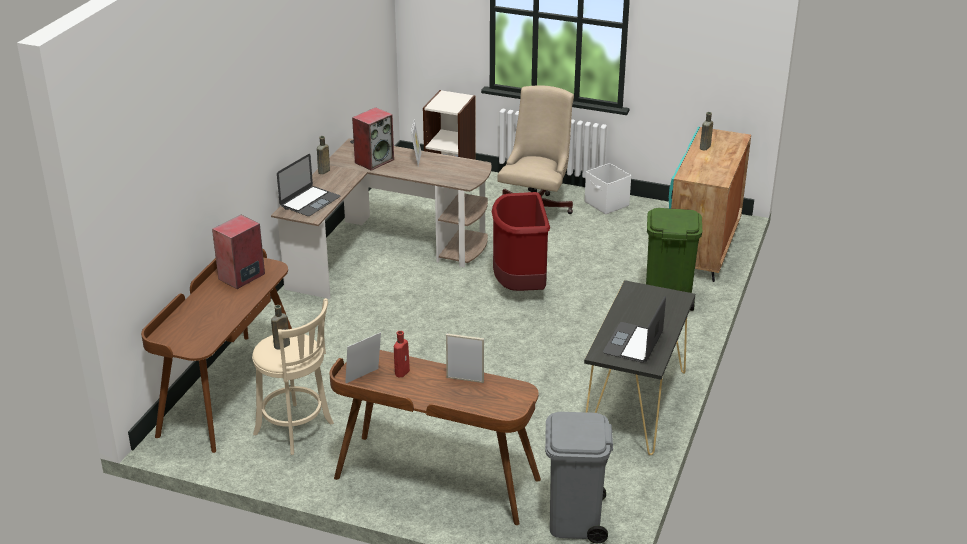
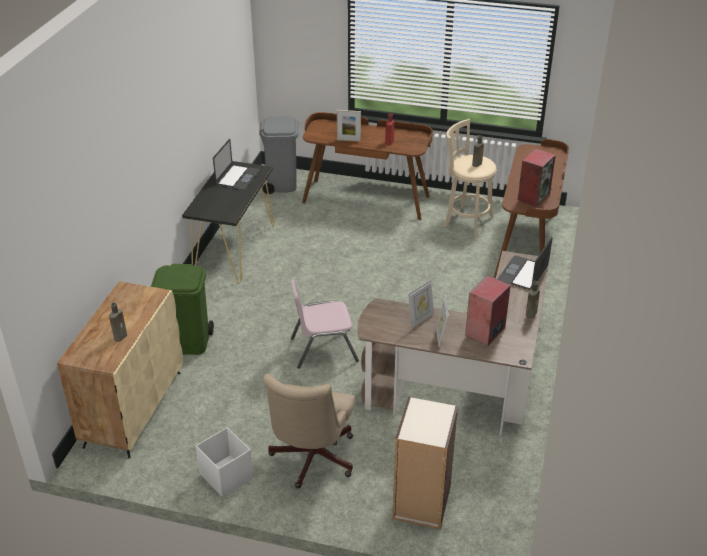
camera: 175 degrees right, 5 degrees up
picture frame [345,332,381,383] -> picture frame moved to [408,280,434,329]
red trash can [492,192,550,291] -> pink chair [291,280,359,369]
turquoise cabinet [669,127,751,282] -> beige cabinet [57,281,183,458]

